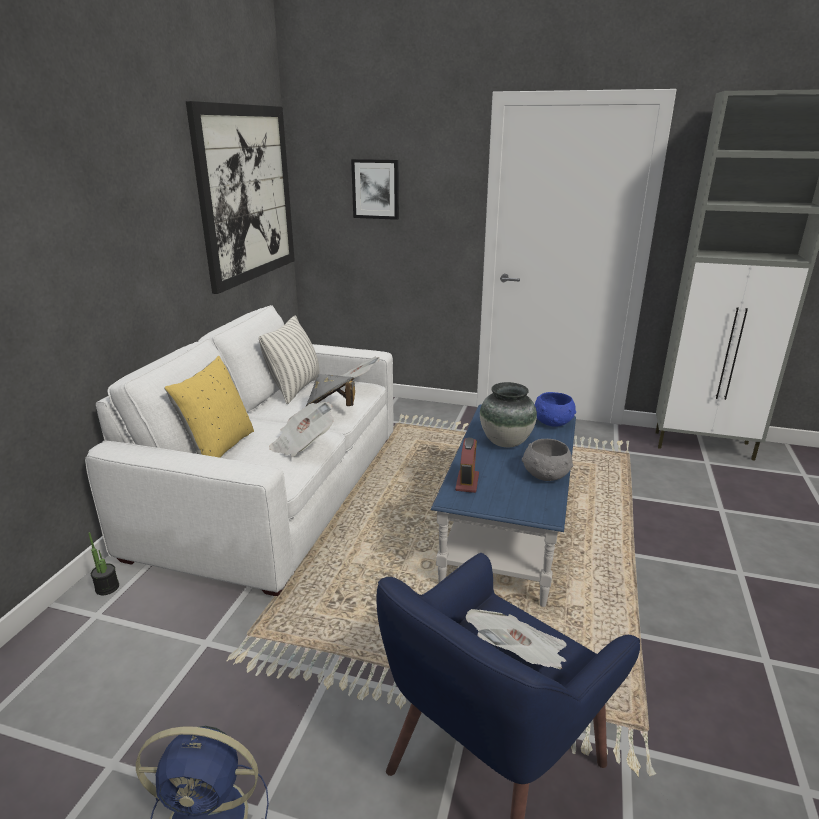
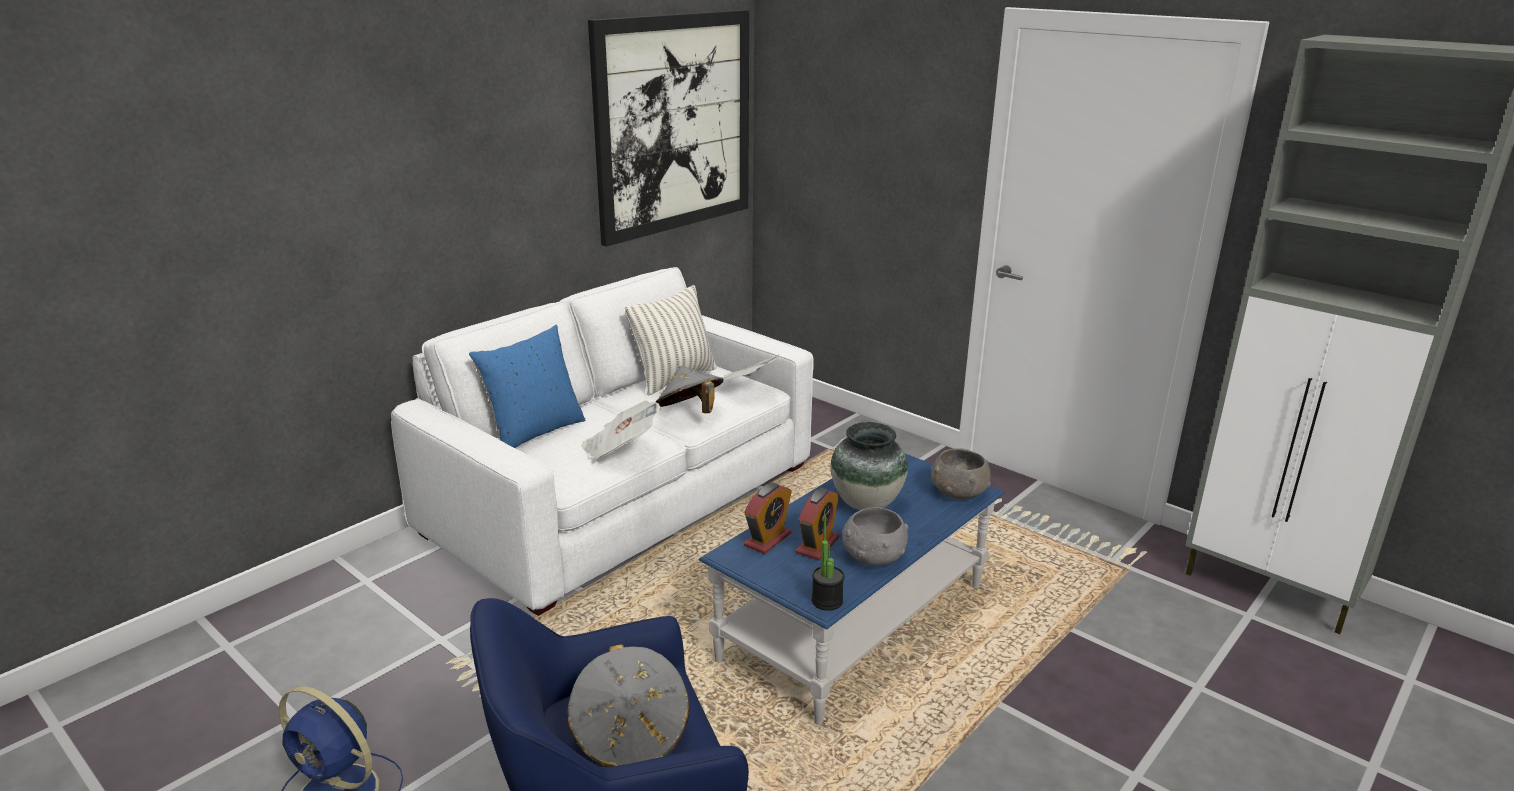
camera: 25 degrees right, 0 degrees up
potted plant [88,532,119,595] -> potted plant moved to [811,517,844,611]
yellow pillow [164,356,254,458] -> blue pillow [469,325,585,448]
picture [351,159,399,220] -> none
newspaper [466,609,567,670] -> grey hat [567,644,689,767]
blue bowl [535,392,576,427] -> grey bowl [931,448,991,499]
none -> alarm clock [796,488,839,560]

